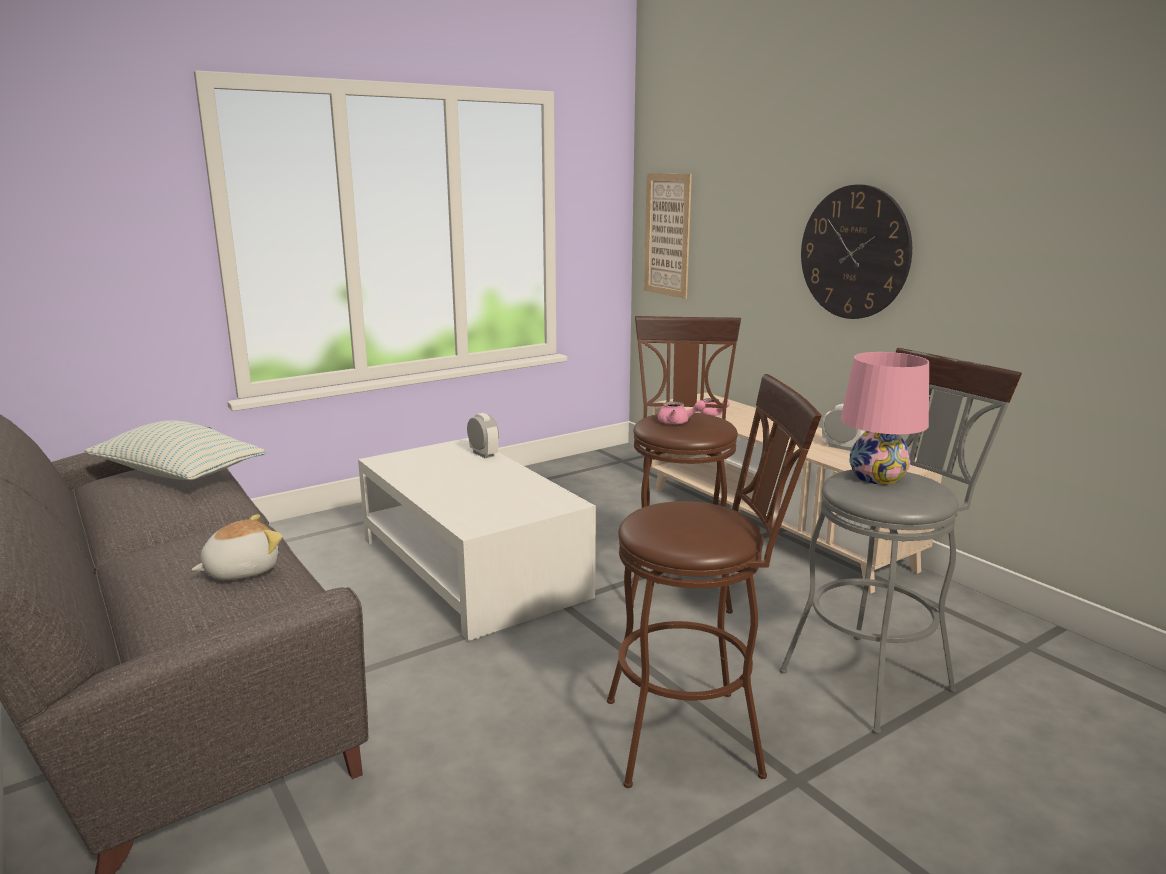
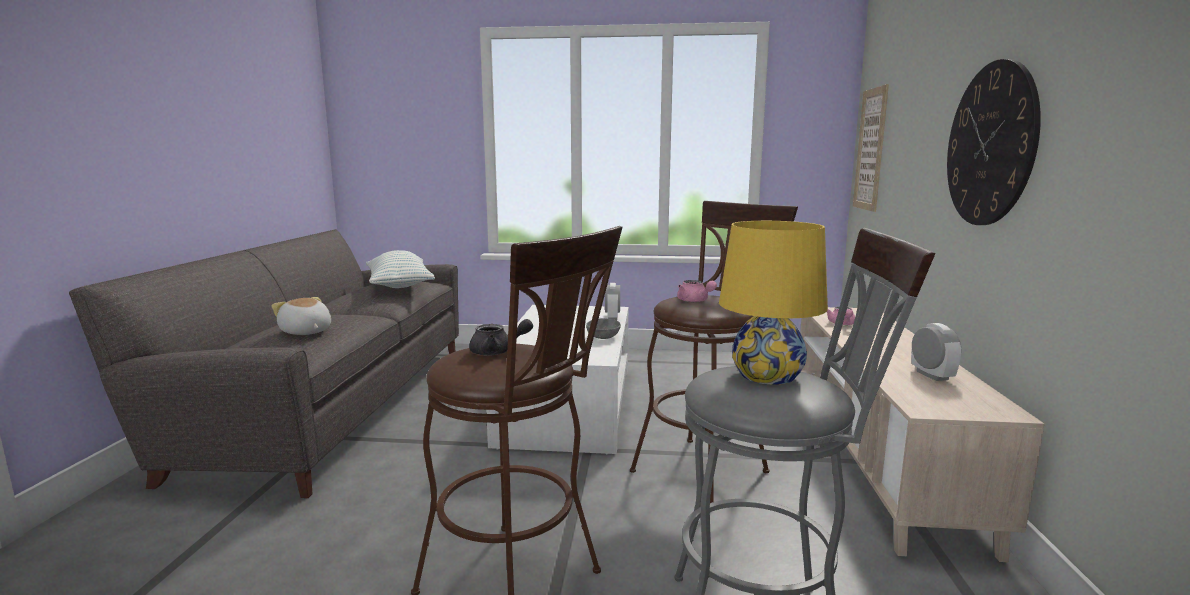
camera: 40 degrees right, 5 degrees down
plush toy [191,514,283,580] -> plush toy turned 135 degrees counterclockwise [271,297,331,335]
pink table lamp [841,352,929,485] -> yellow table lamp [719,221,828,385]
none -> grey teapot [469,319,533,356]
none -> grey bowl [586,318,621,339]

